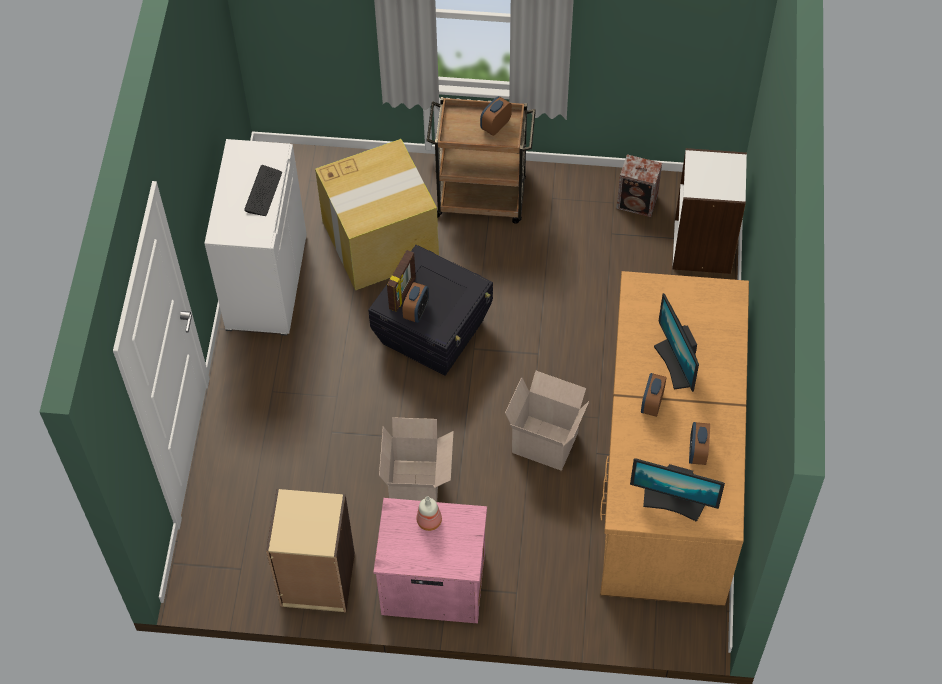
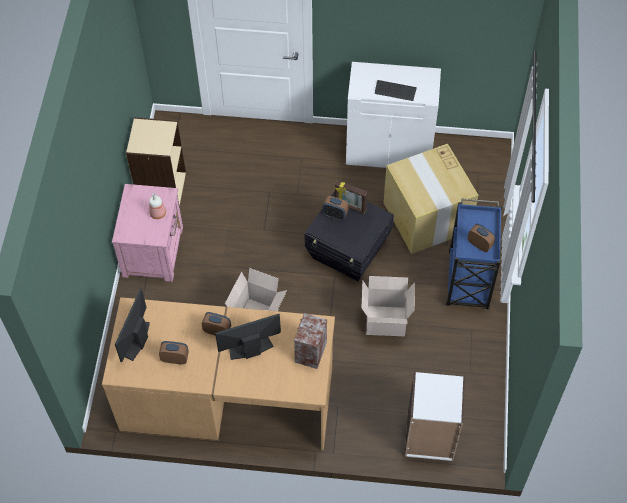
camera: 90 degrees right, 0 degrees up
cardboard box [379,417,453,502] -> cardboard box moved to [362,276,415,336]
brown cart [427,97,536,224] -> blue cart [446,198,502,309]
speaker [616,154,662,217] -> speaker moved to [294,313,327,369]

